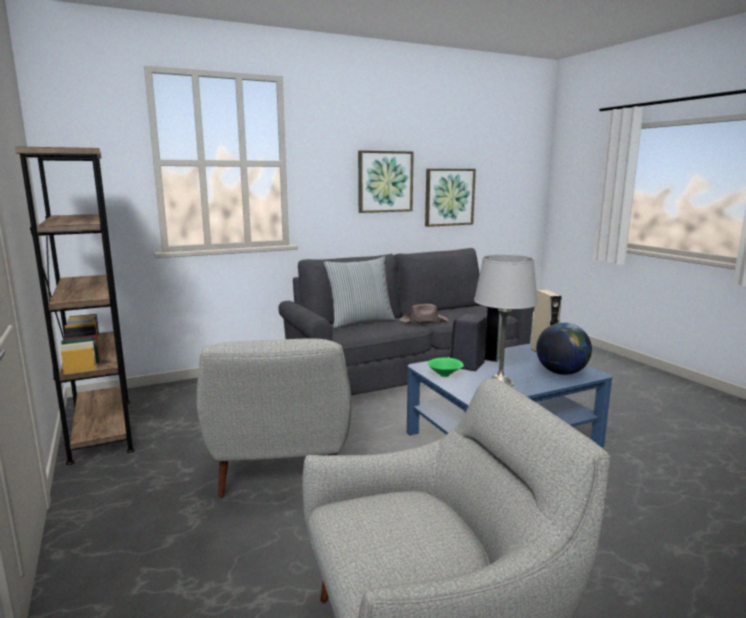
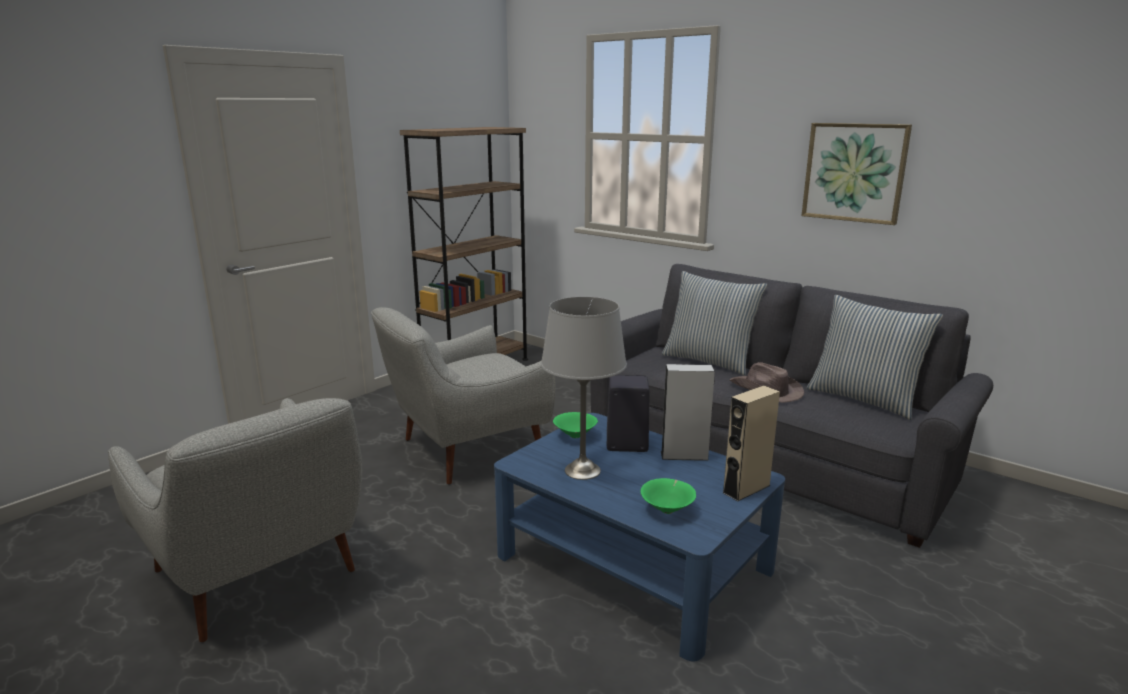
camera: 65 degrees right, 5 degrees up
picture [425,169,476,227] -> none
globe [536,323,592,375] -> green bowl [640,478,696,514]
none -> pillow [807,295,943,420]

